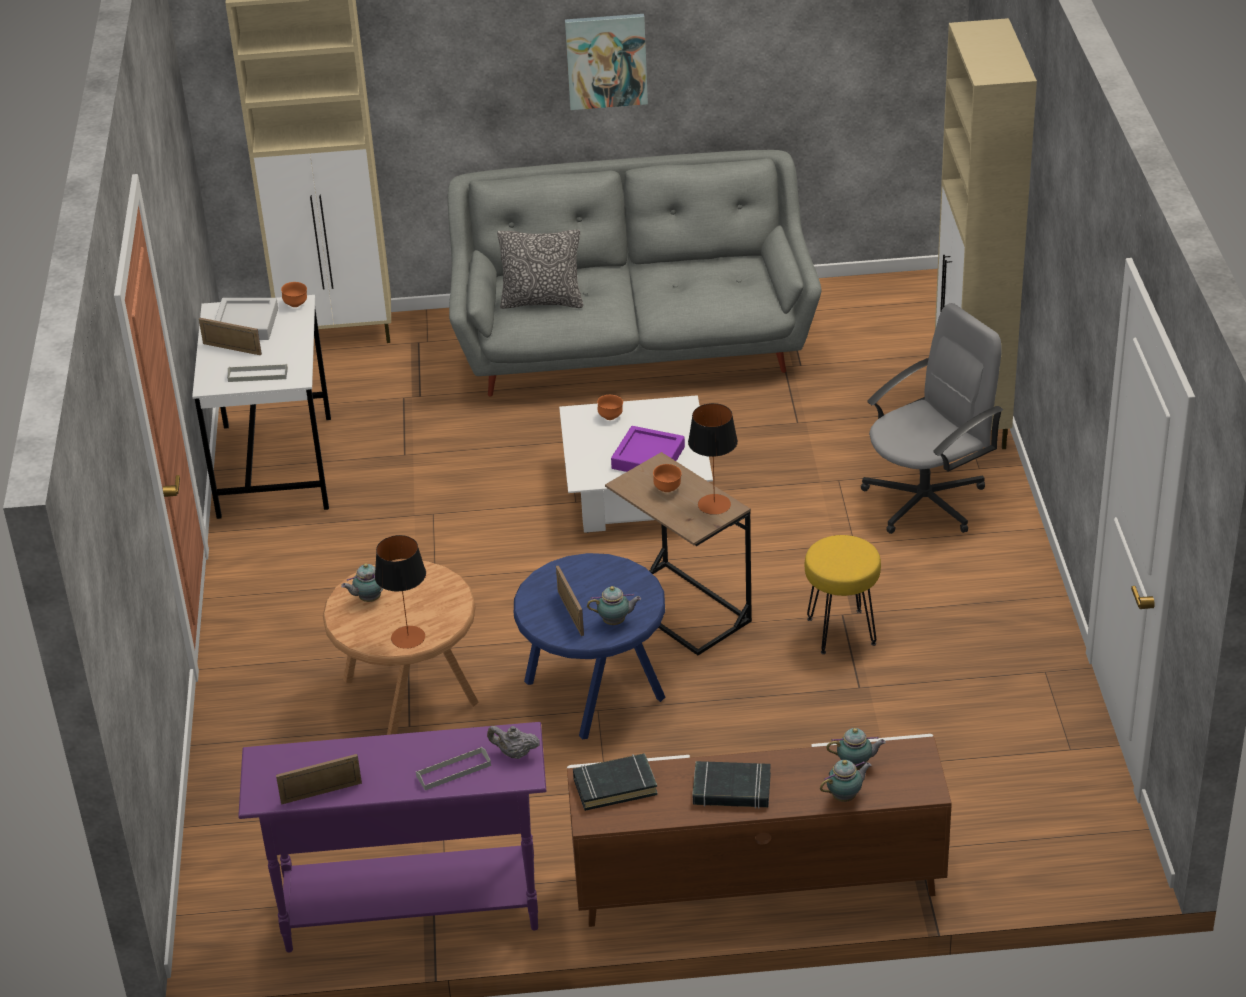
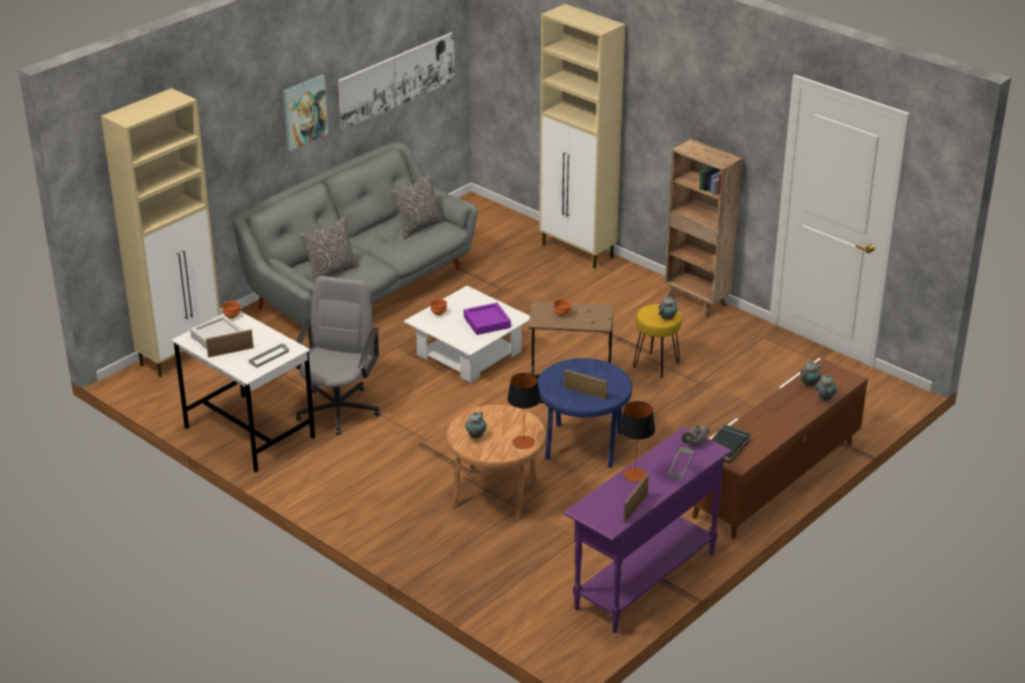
camera: 45 degrees left, 5 degrees down
teapot [587,586,641,625] -> teapot moved to [658,296,679,320]
table lamp [688,403,738,515] -> table lamp moved to [619,401,655,482]
black book [693,761,771,809] -> none
grey office chair [861,303,1003,534] -> grey office chair moved to [296,276,380,435]
none -> picture [338,32,455,130]
none -> pillow [391,174,444,239]
none -> brown bookcase [665,139,743,317]

